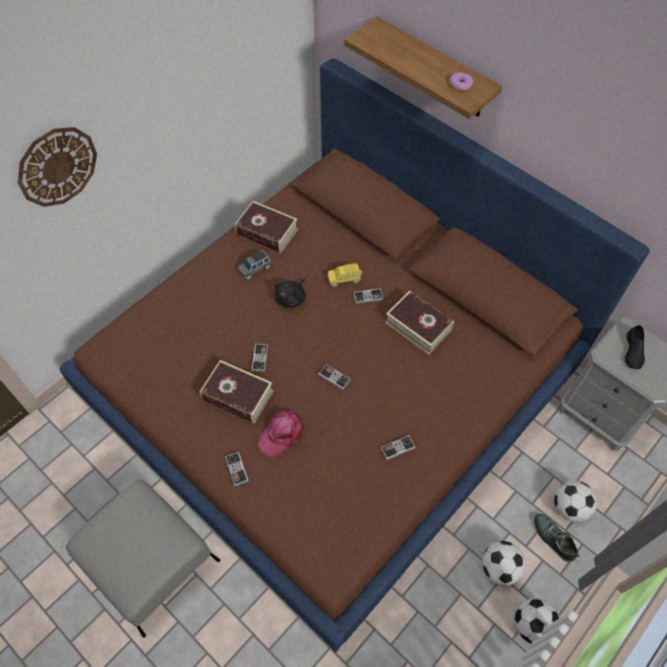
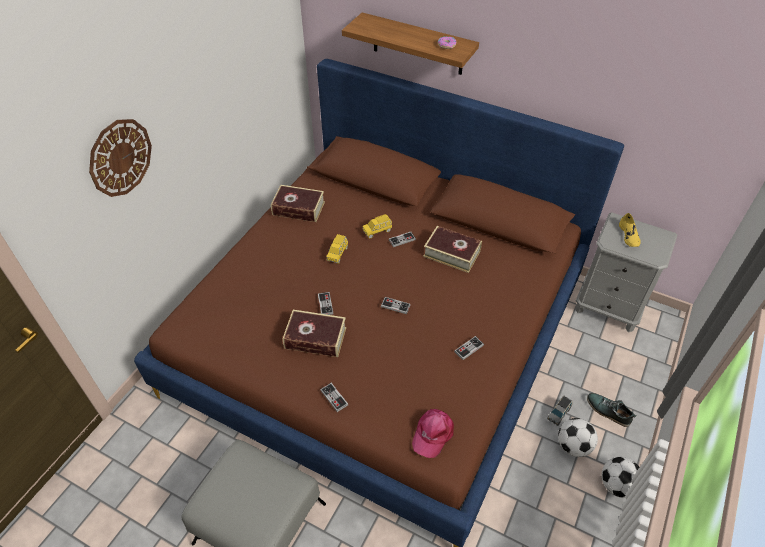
camera: 15 degrees left, 10 degrees down
grey toy car [238,250,271,280] -> grey toy car moved to [547,396,572,426]
pink cap [257,409,304,457] -> pink cap moved to [412,409,454,458]
black plush toy [275,279,306,308] -> yellow toy car [326,234,348,264]
football [554,480,597,522] -> none
black shoe [625,325,645,369] -> yellow shoe [619,213,641,247]

